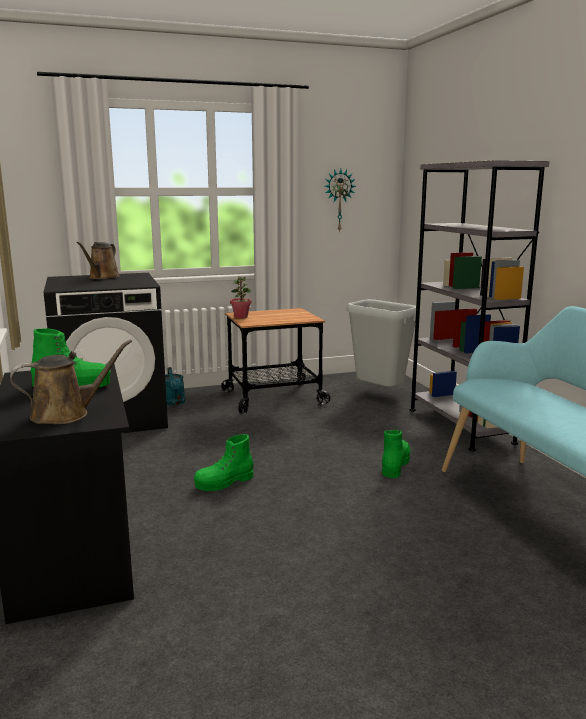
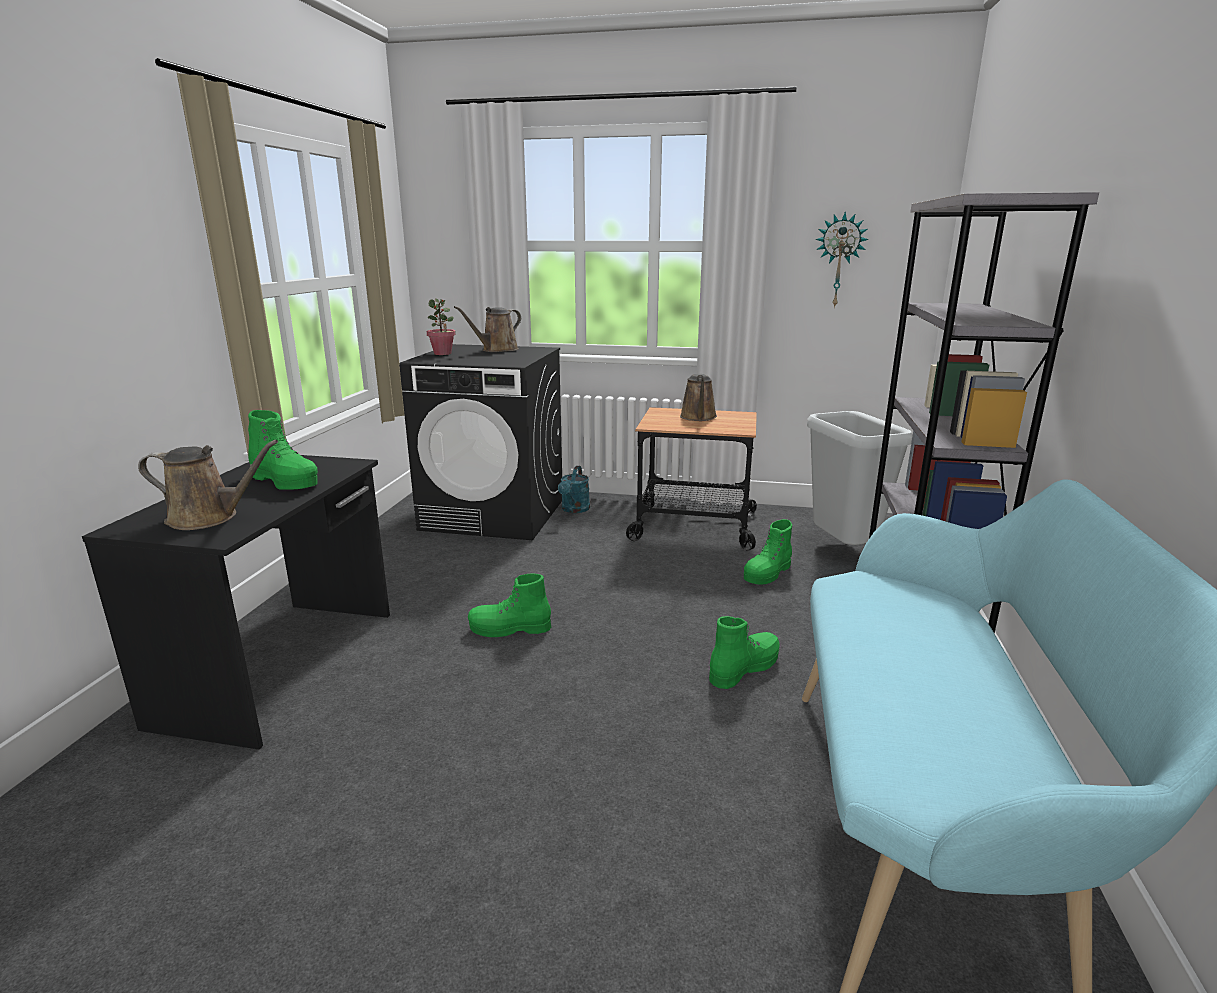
camera: 30 degrees right, 5 degrees up
potted plant [230,276,252,318] -> potted plant moved to [427,298,456,355]
none -> brown watering can [680,374,717,421]
none -> green boot [744,519,792,585]

